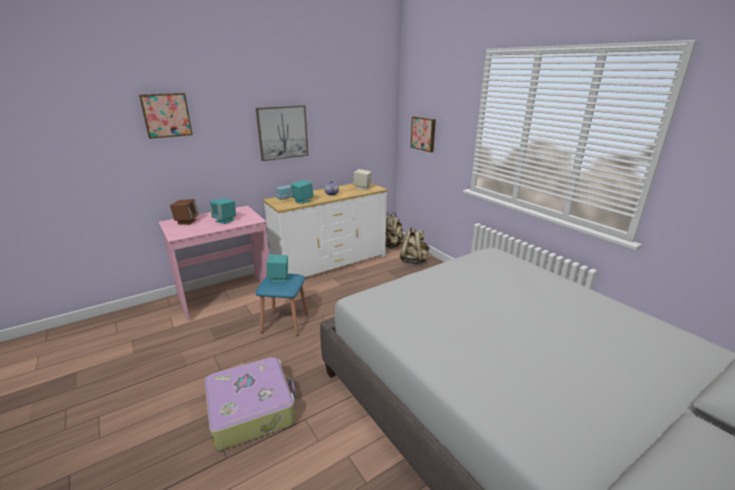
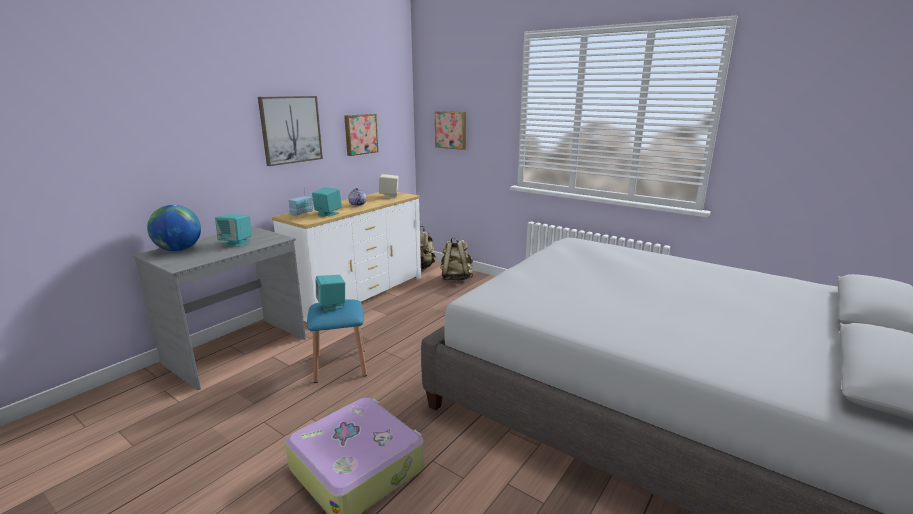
camera: 20 degrees left, 5 degrees down
picture [139,93,193,139] -> picture moved to [344,114,378,156]
pink desk [159,206,269,321] -> grey desk [133,226,306,390]
brown speaker [170,199,199,225] -> globe [147,205,201,252]

